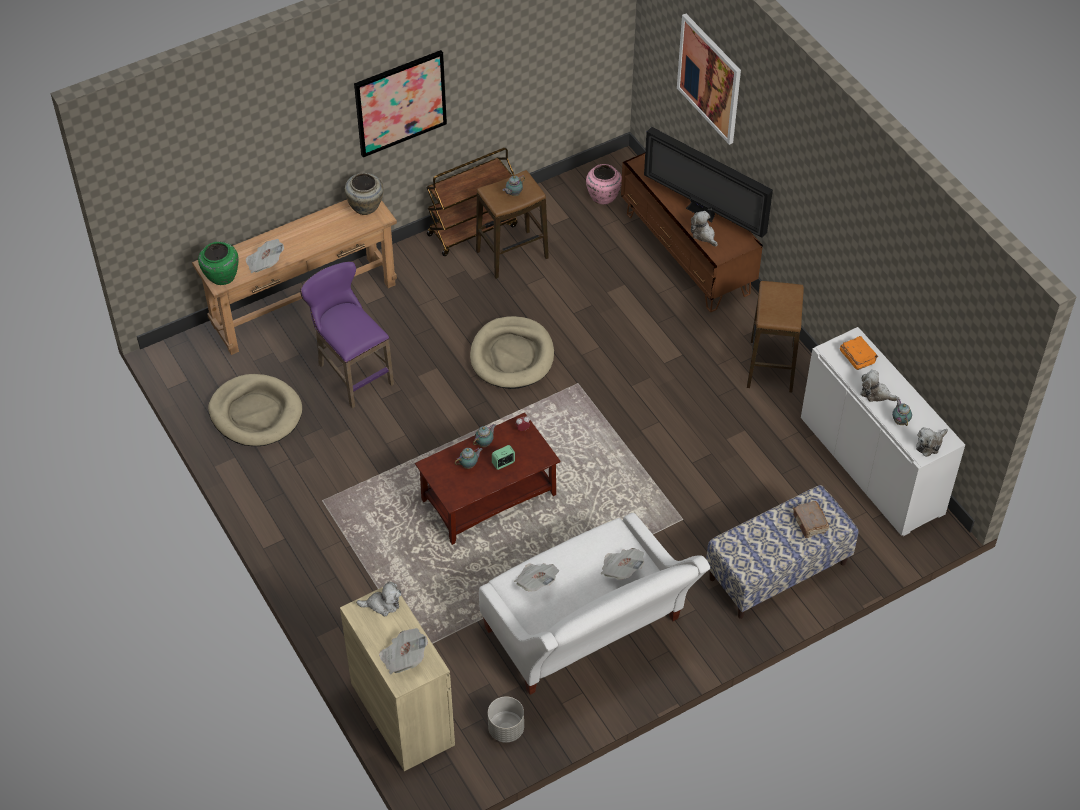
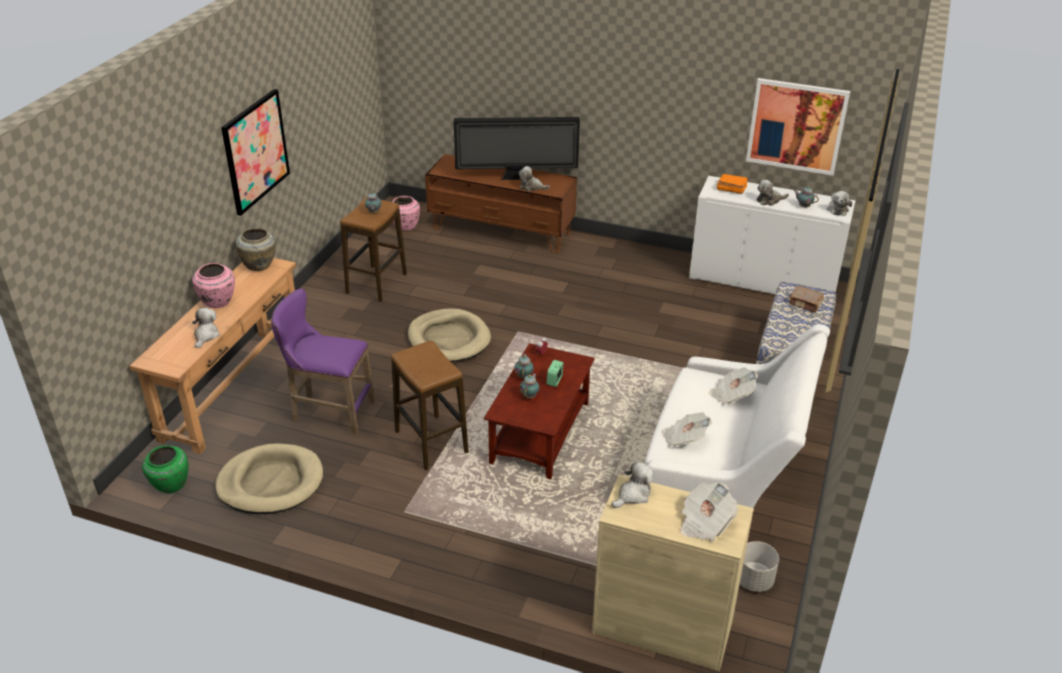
camera: 40 degrees left, 15 degrees down
green vase [198,242,239,285] -> green vase moved to [142,445,189,493]
newspaper [245,239,284,273] -> plush toy [192,308,220,348]
brown cart [426,148,518,256] -> none
picture [677,14,741,145] -> picture moved to [746,78,850,175]
stool [747,281,804,392] -> stool moved to [391,340,469,470]
none -> pink vase [192,263,235,308]

